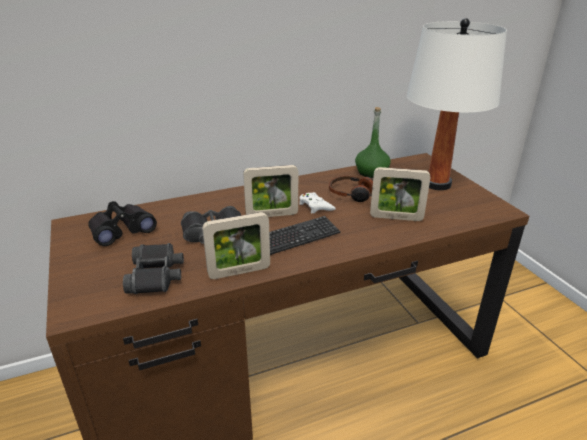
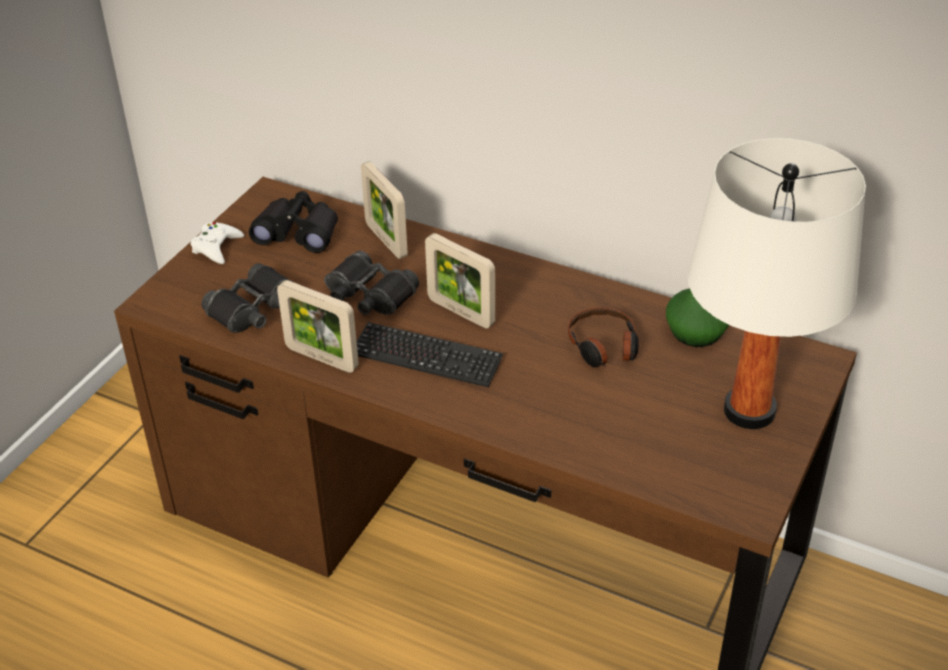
camera: 50 degrees right, 10 degrees up
white game controller [299,192,336,214] -> white game controller moved to [191,222,244,264]
picture frame [370,167,430,221] -> picture frame moved to [361,161,408,259]

